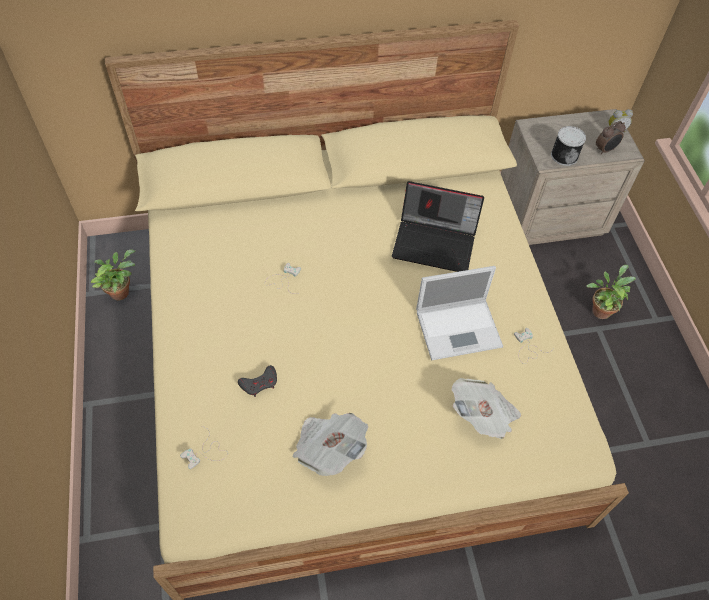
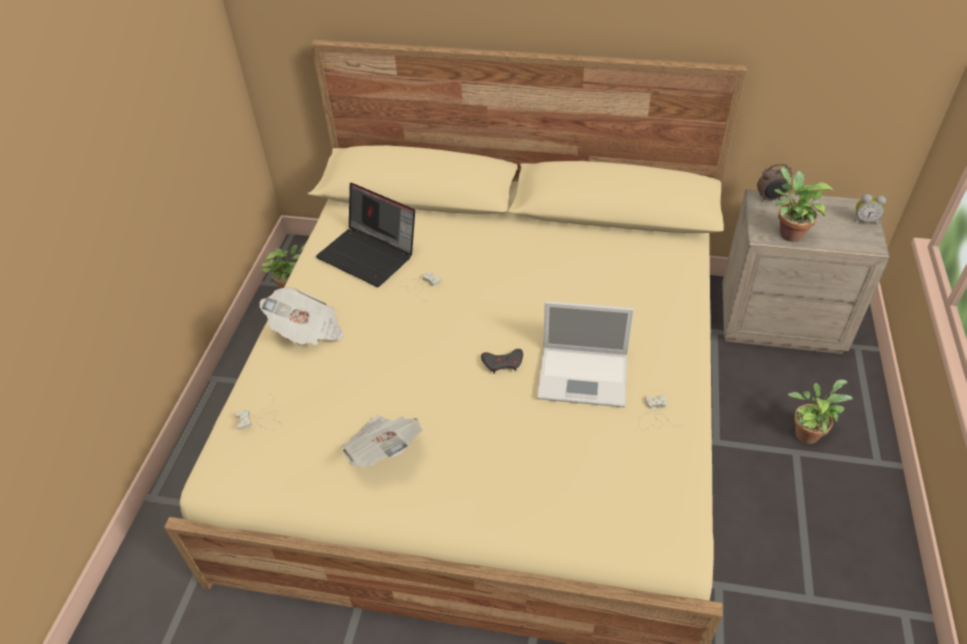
camera: 25 degrees right, 10 degrees down
grey game controller [238,365,277,397] -> grey game controller moved to [481,349,523,374]
laptop [392,181,484,272] -> laptop moved to [316,183,415,287]
newspaper [452,378,521,439] -> newspaper moved to [260,287,344,345]
can [551,126,586,166] -> potted plant [774,167,834,242]
alarm clock [596,121,626,155] -> alarm clock moved to [757,164,792,202]

